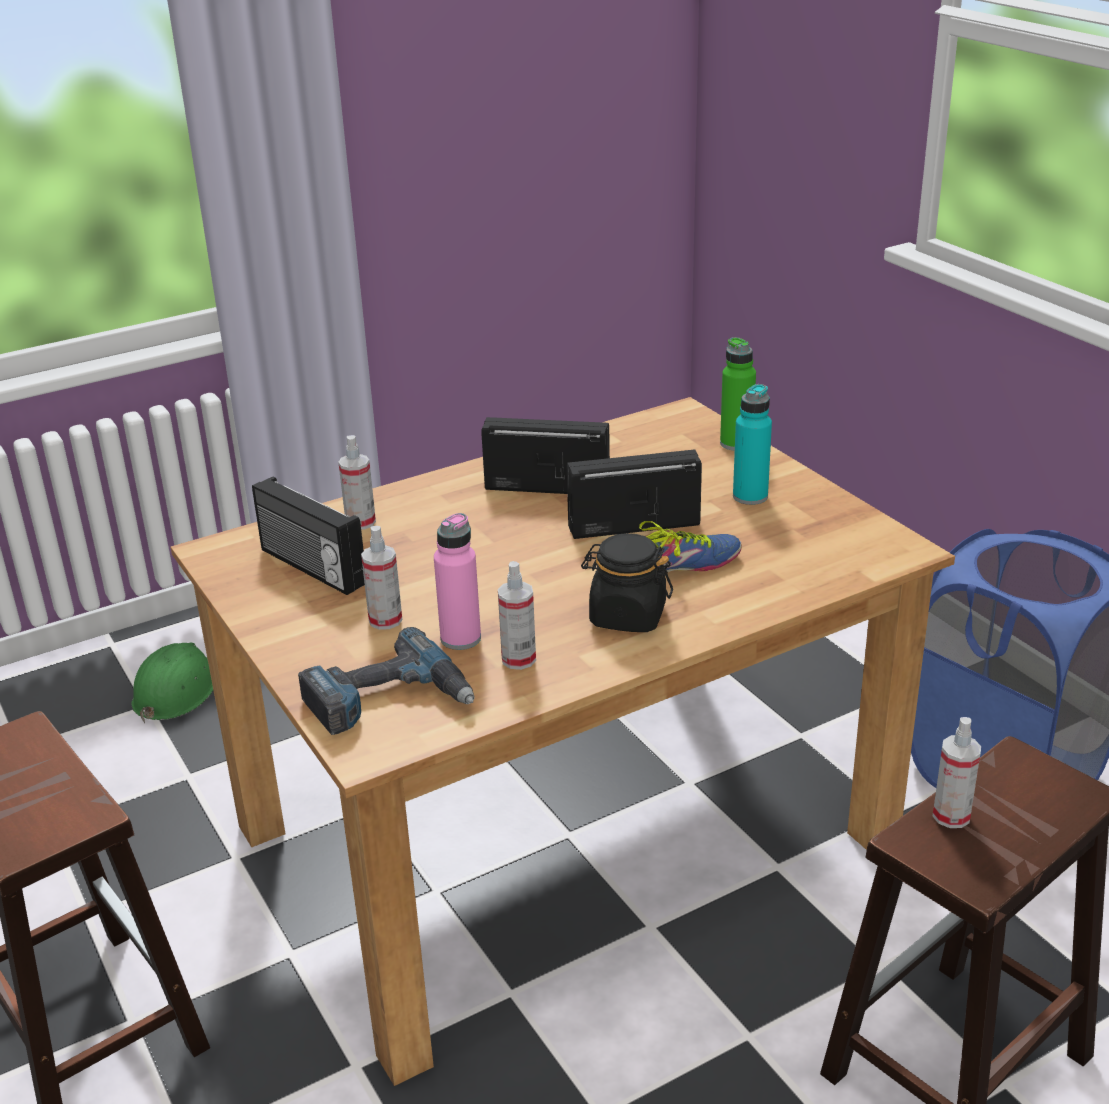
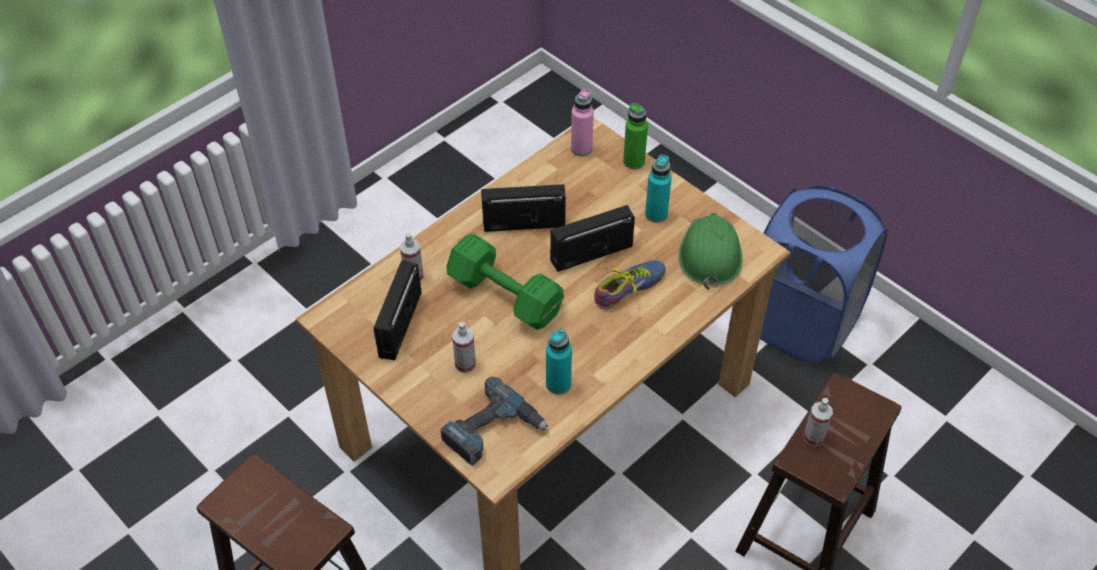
camera: 15 degrees left, 20 degrees up
green hard hat [131,643,213,723] -> green hard hat moved to [679,213,743,290]
radio [252,477,365,595] -> radio turned 75 degrees clockwise [374,260,422,361]
pink bottle [434,513,481,650] -> pink bottle moved to [571,89,594,156]
spray bottle [498,561,536,670] -> turquoise bottle [546,329,572,395]
black jar [581,533,673,632] -> none
none -> green dumbbell [446,233,564,330]

